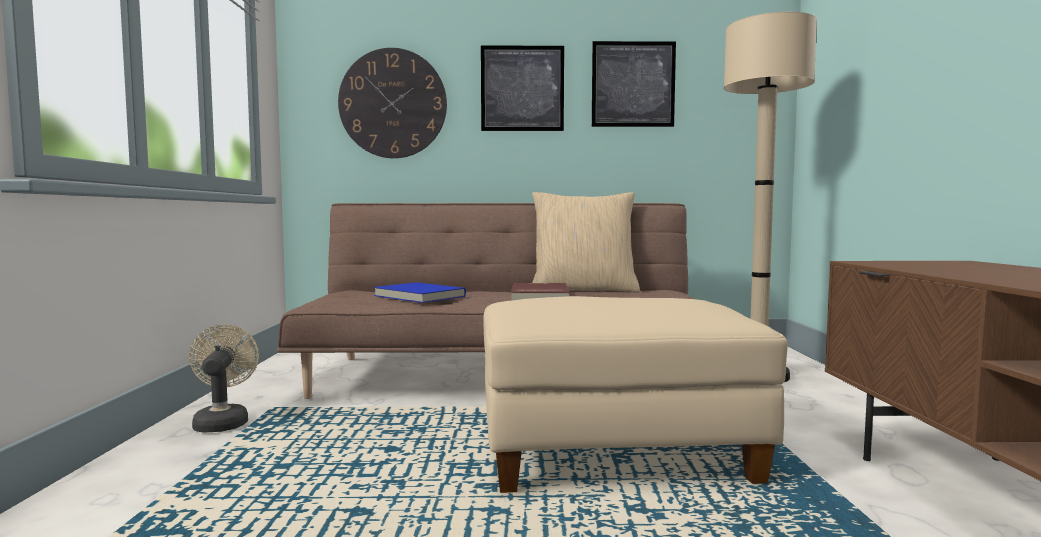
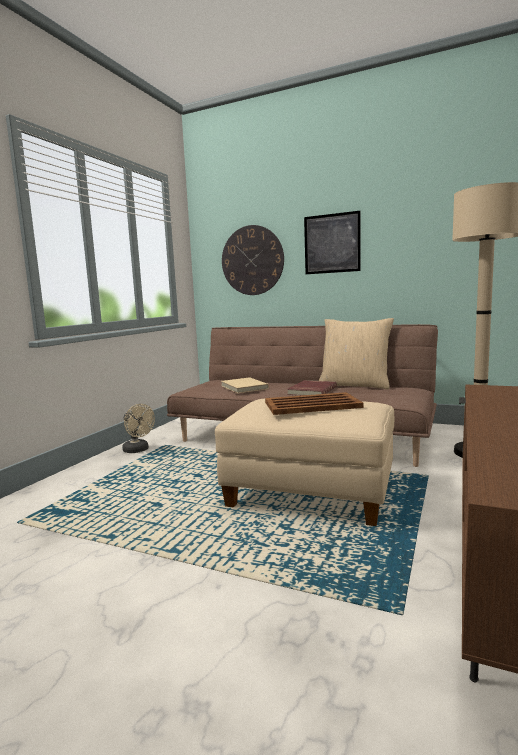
camera: 25 degrees right, 5 degrees up
beige fan [189,324,259,432] -> beige fan turned 120 degrees clockwise [122,404,155,453]
blue book [374,282,466,303] -> beige book [221,377,269,393]
picture [592,41,676,127] -> none
none -> brown tray [265,392,364,415]

